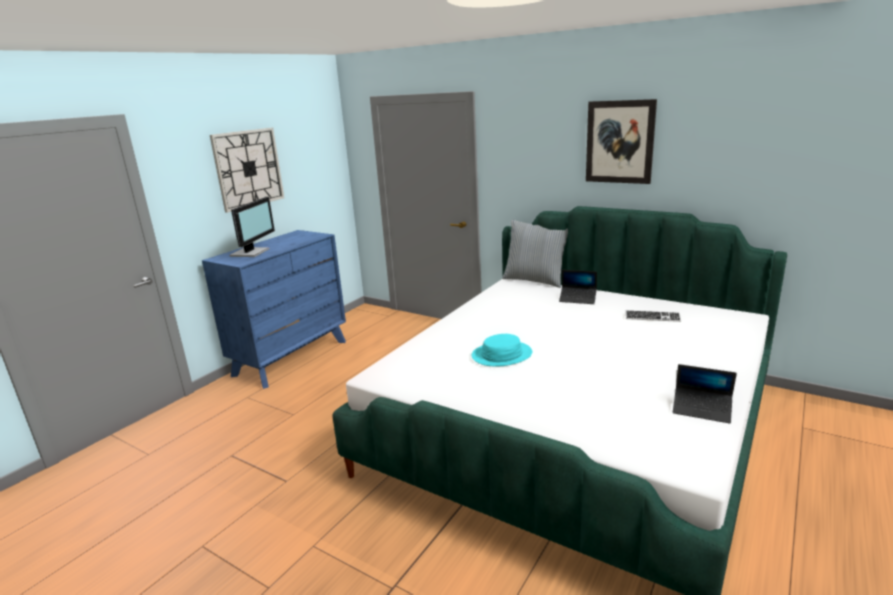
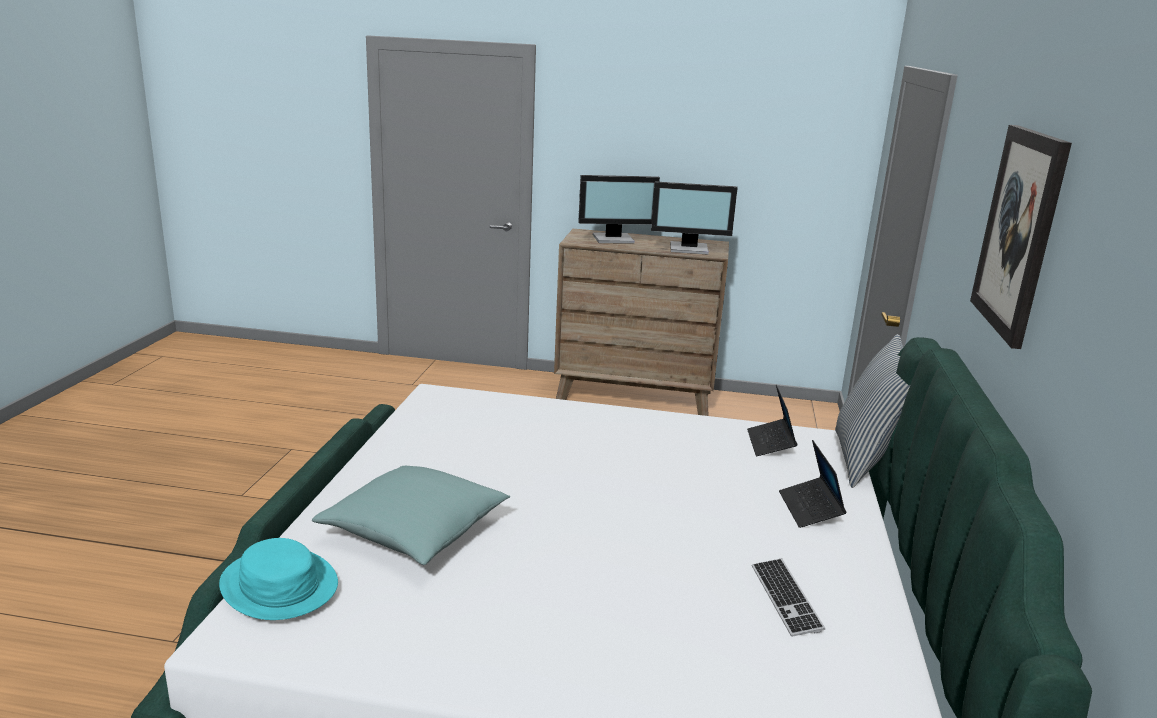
camera: 65 degrees right, 0 degrees up
blue dresser [202,230,346,389] -> brown dresser [554,229,729,416]
wall clock [210,128,284,213] -> none
turquoise hat [472,334,532,366] -> turquoise hat moved to [219,538,338,620]
laptop [673,364,737,423] -> laptop moved to [747,385,797,456]
none -> turquoise pillow [312,466,511,565]
none -> monitor [651,181,738,255]

